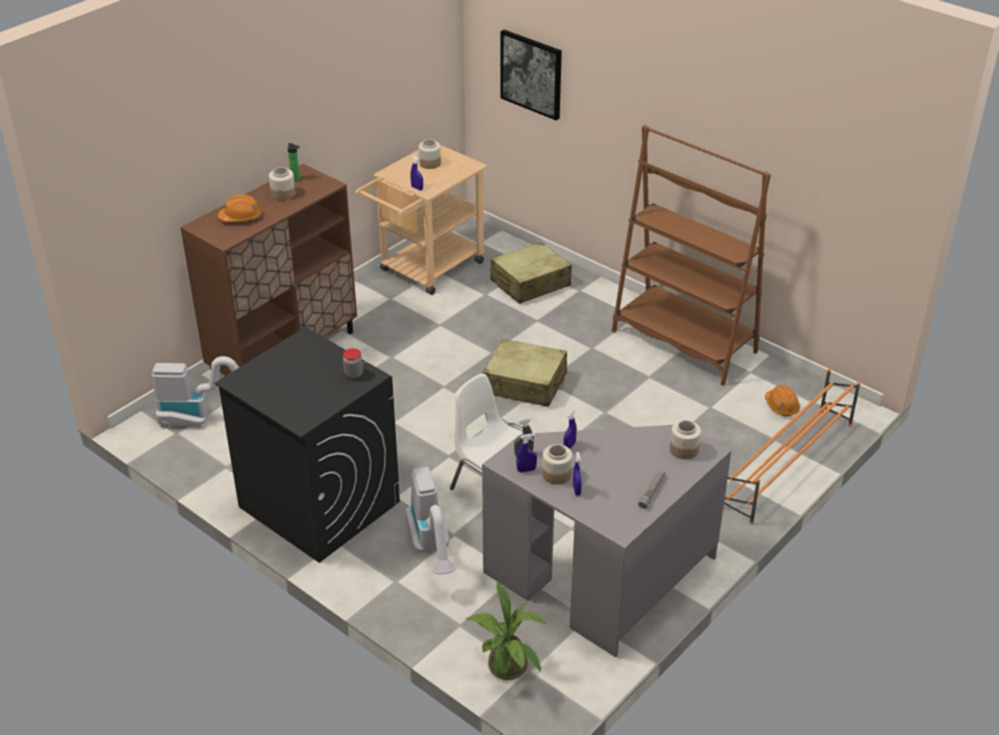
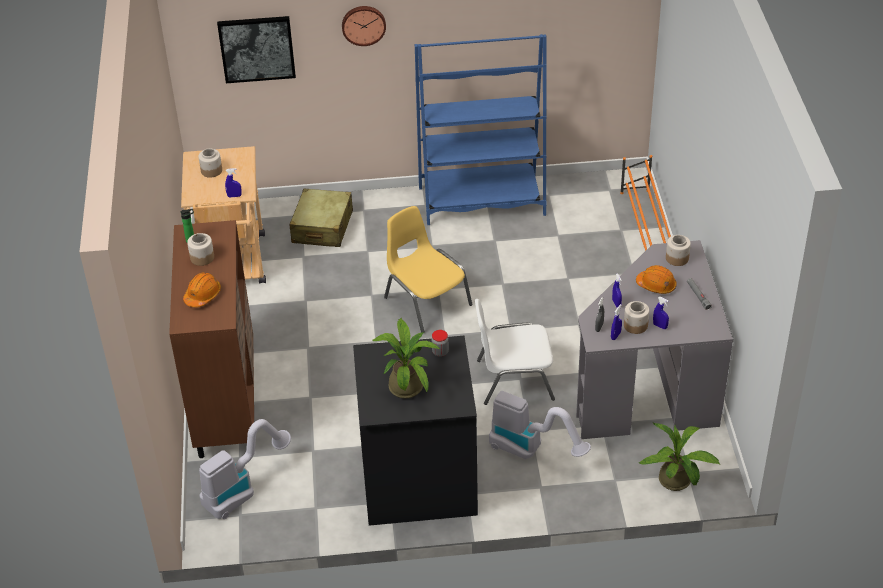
camera: 45 degrees left, 5 degrees up
beige suitcase [483,339,567,407] -> yellow chair [384,206,473,333]
brown bookcase [612,125,771,386] -> blue bookcase [415,34,547,225]
orange hard hat [765,385,800,416] -> orange hard hat moved to [636,265,677,294]
none -> wall clock [342,6,386,46]
none -> potted plant [373,318,440,399]

